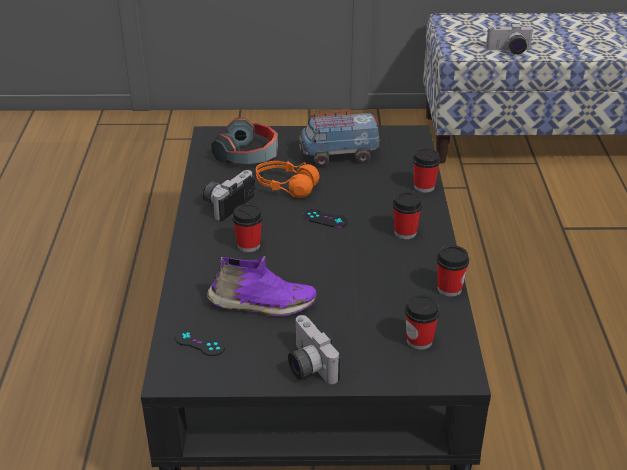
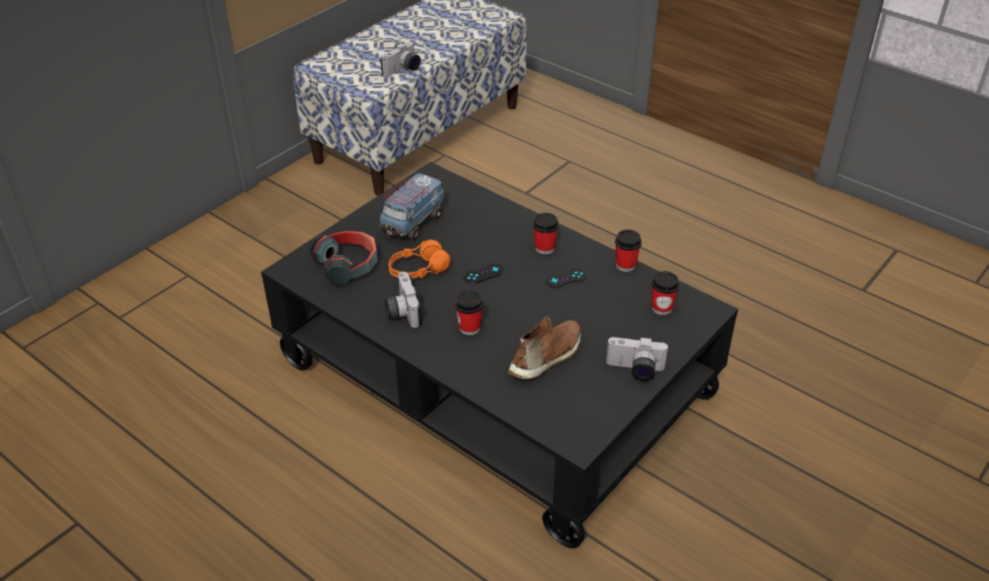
camera: 50 degrees left, 5 degrees up
black game controller [175,328,225,356] -> black game controller moved to [546,269,587,288]
purple shoe [207,256,317,316] -> brown shoe [508,316,581,379]
cup [413,148,441,193] -> none

